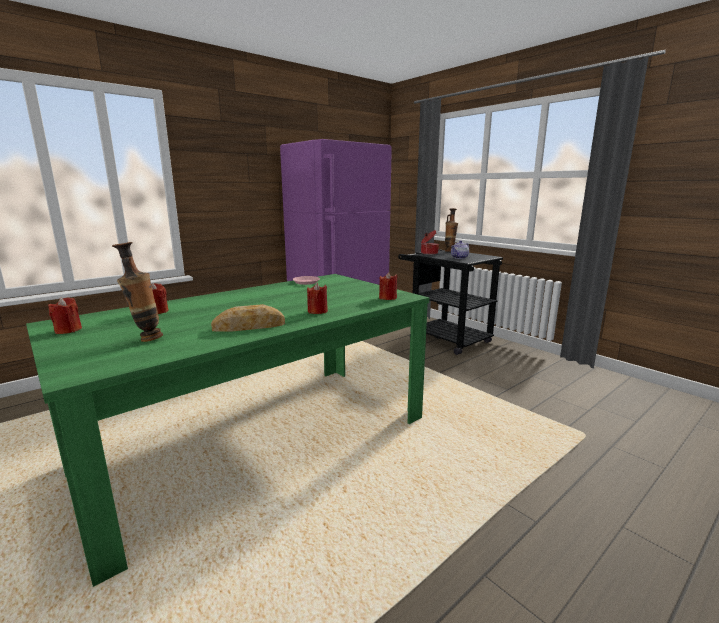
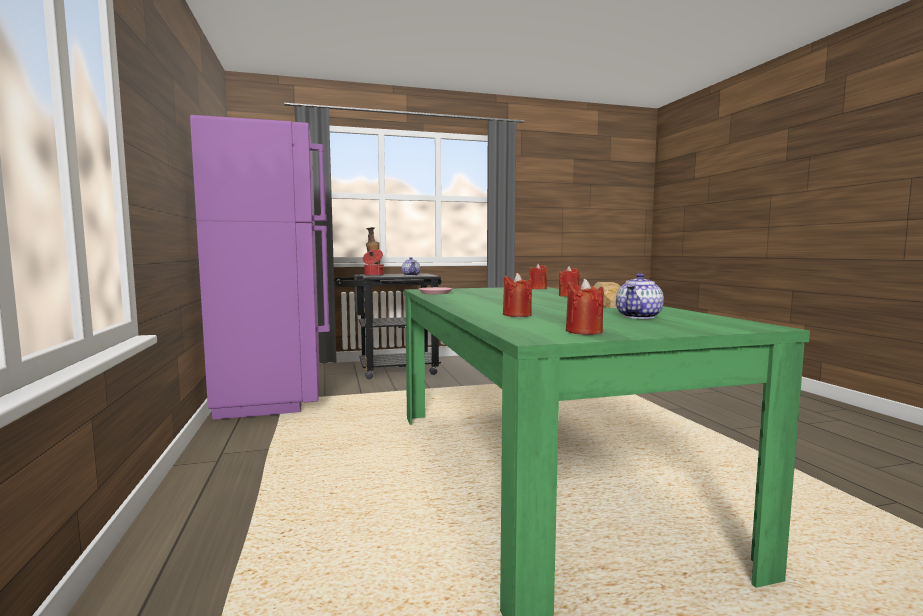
camera: 65 degrees left, 10 degrees down
vase [112,242,163,342] -> teapot [616,273,664,319]

